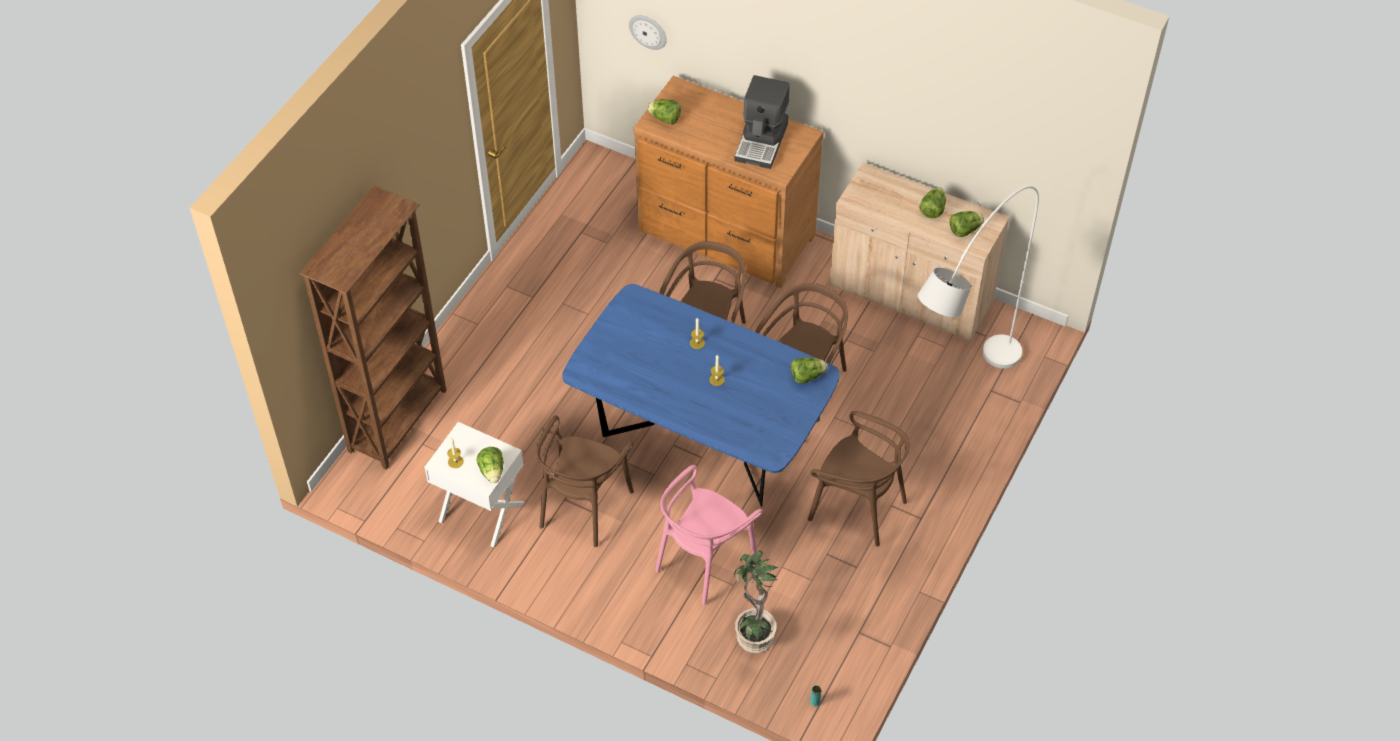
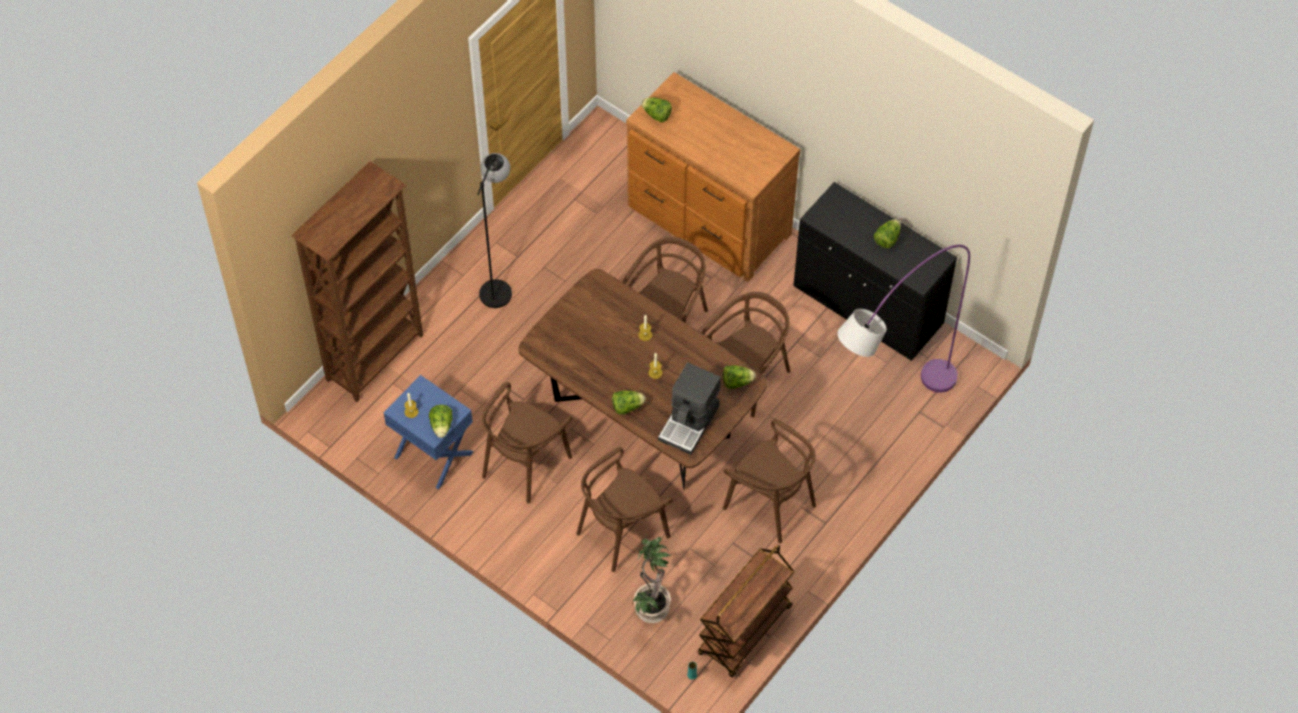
camera: 10 degrees right, 5 degrees up
white nightstand [424,422,525,548] -> blue nightstand [384,375,473,489]
blue dining table [562,284,840,507] -> brown dining table [519,269,767,490]
wall clock [629,16,667,50] -> none
pink chair [655,465,763,605] -> brown chair [576,447,673,572]
coffee machine [734,75,790,169] -> coffee machine moved to [658,363,721,455]
beige cabinet [830,162,1010,341] -> black cabinet [793,182,957,361]
white floor lamp [918,185,1039,369] -> purple floor lamp [837,245,970,393]
lettuce [949,211,984,237] -> lettuce moved to [612,390,646,415]
none -> black floor lamp [477,153,512,308]
none -> brown cart [698,544,795,677]

